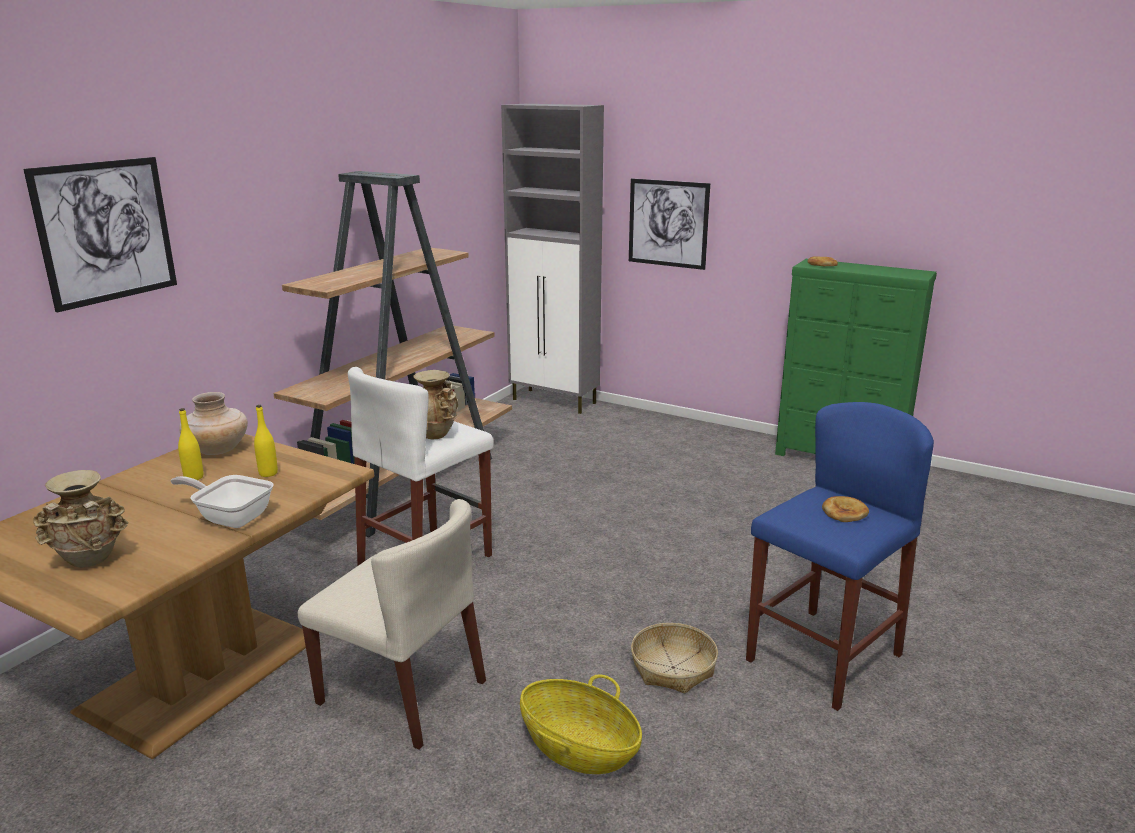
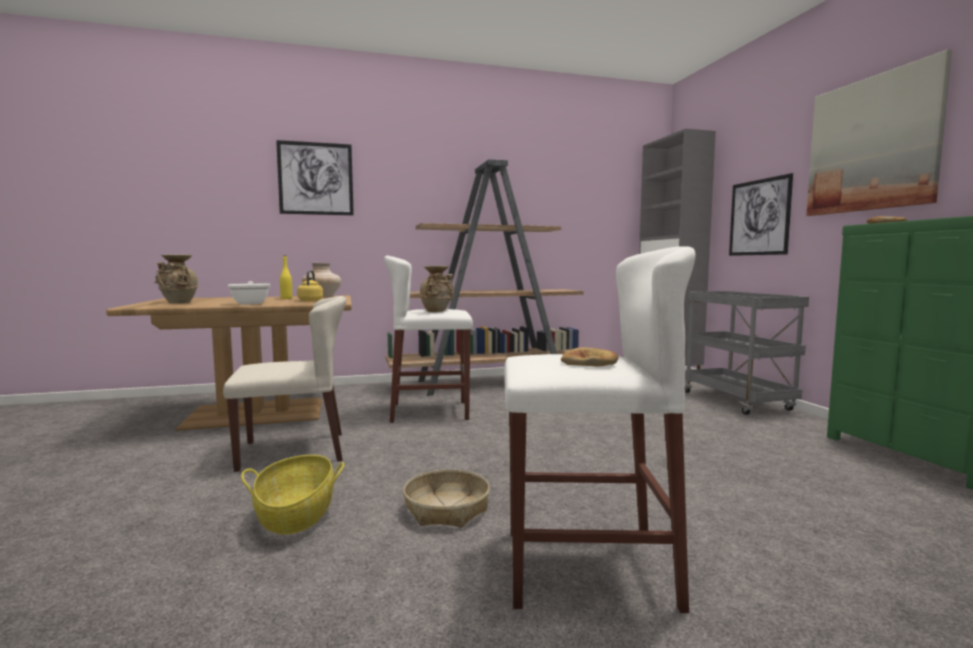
camera: 45 degrees right, 15 degrees down
yellow bottle [254,405,278,477] -> yellow kettle [297,270,323,301]
beige chair [298,499,486,750] -> beige chair turned 90 degrees counterclockwise [223,296,347,472]
blue stool [746,402,934,711] -> white stool [504,246,696,613]
none -> grey cart [685,291,809,415]
none -> picture [806,50,952,216]

